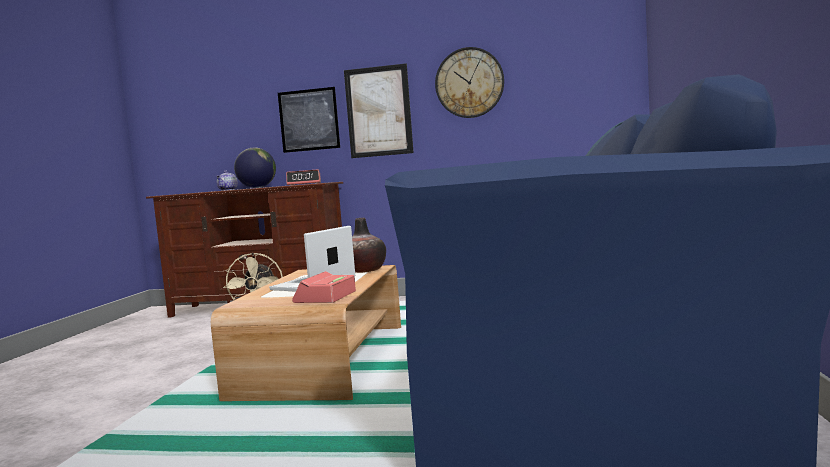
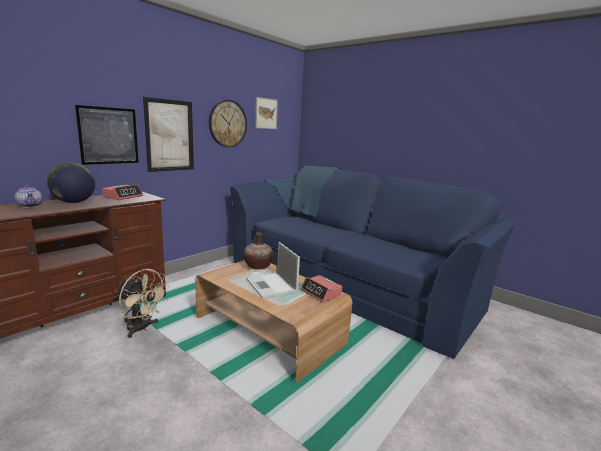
camera: 60 degrees left, 10 degrees up
none -> picture [255,97,278,129]

